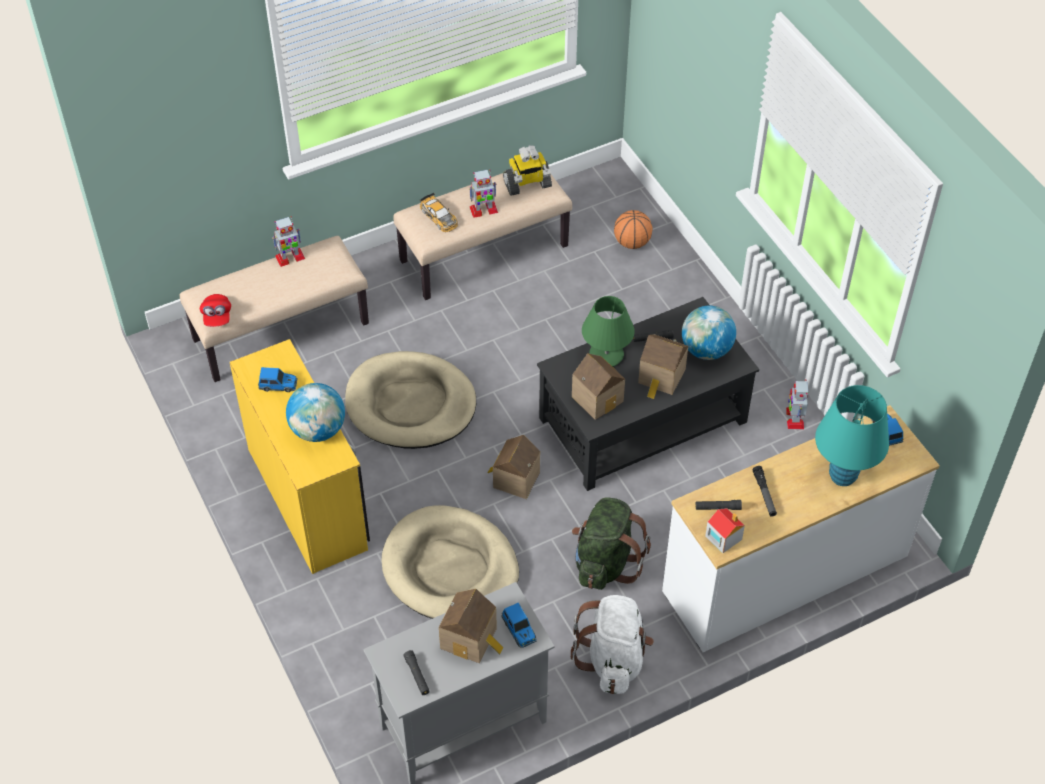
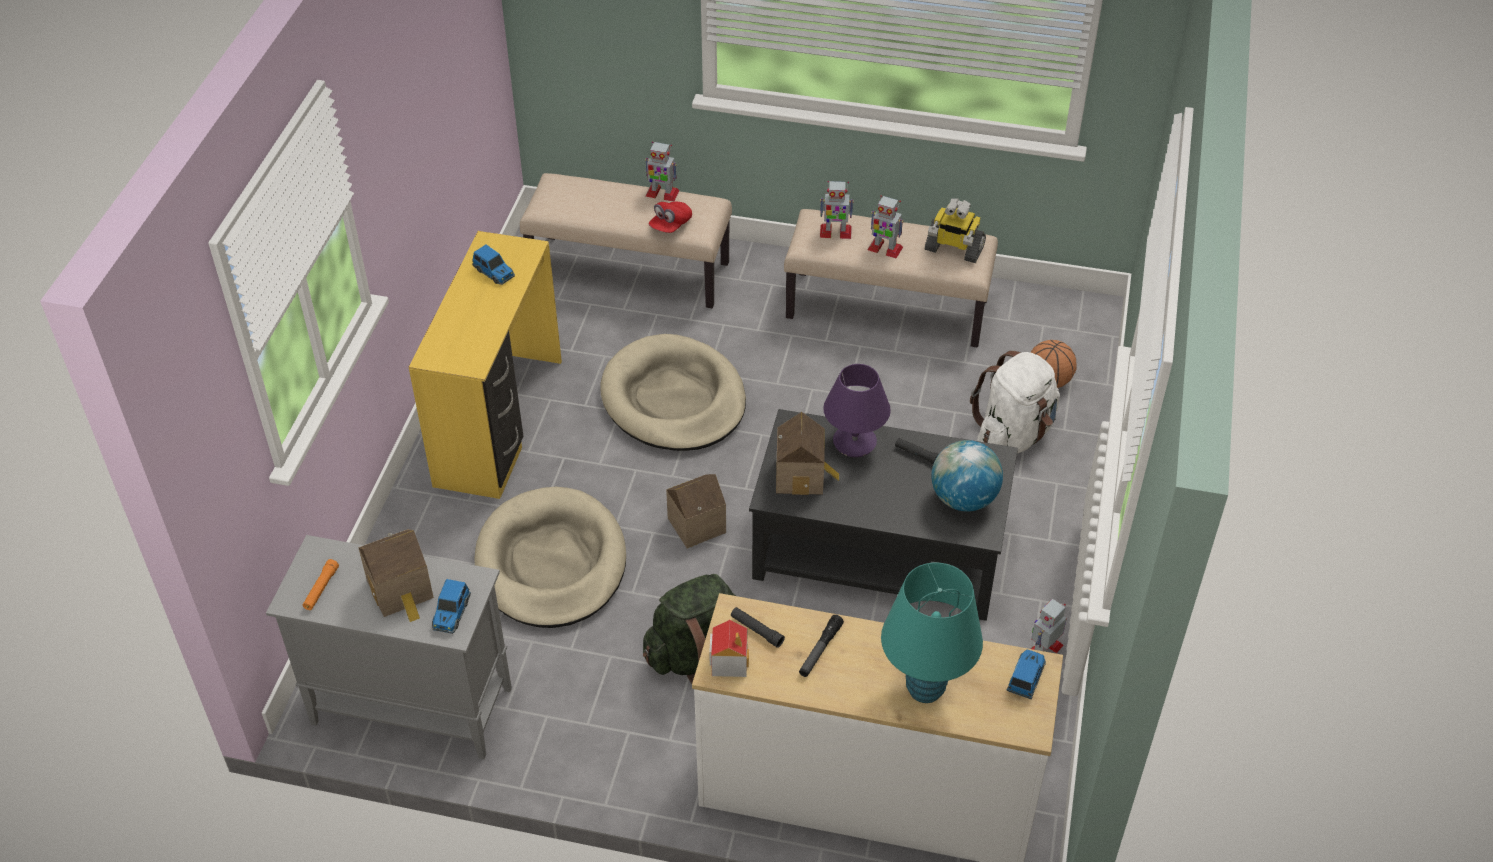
camera: 40 degrees right, 5 degrees down
red cap [200,294,231,327] -> red cap moved to [649,202,692,233]
globe [286,383,345,442] -> none
black flashlight [403,650,430,695] -> orange flashlight [303,559,339,610]
toy car [420,193,458,232] -> toy robot [820,181,854,239]
white backpack [571,595,654,694] -> white backpack moved to [970,351,1060,453]
green table lamp [582,296,635,367] -> purple table lamp [823,364,891,457]
toy house [638,334,688,399] -> none

